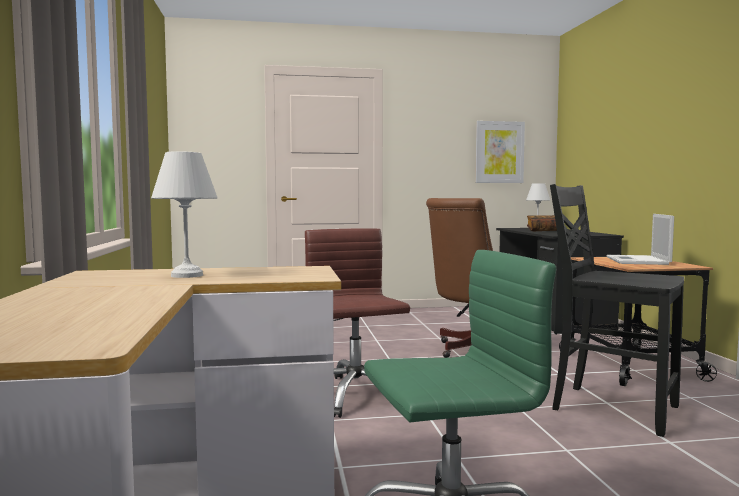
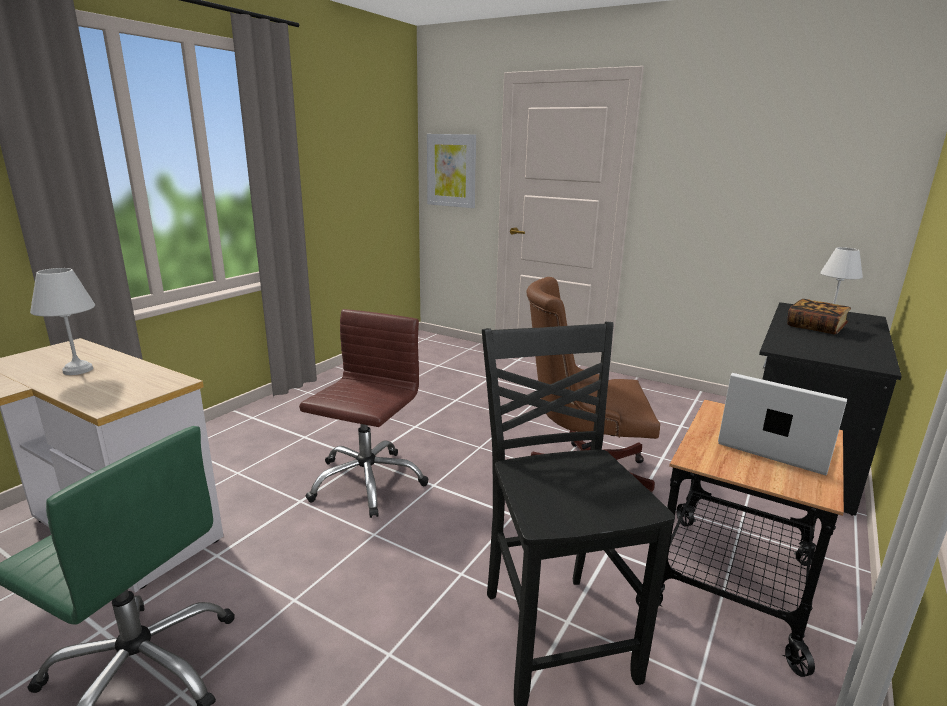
camera: 40 degrees right, 15 degrees up
picture [475,121,525,183] -> picture moved to [427,134,476,208]
laptop [606,214,674,265] -> laptop turned 75 degrees clockwise [718,373,847,476]

